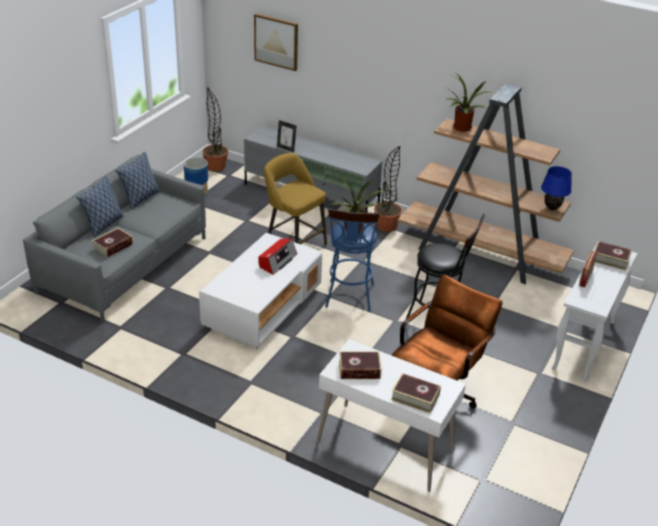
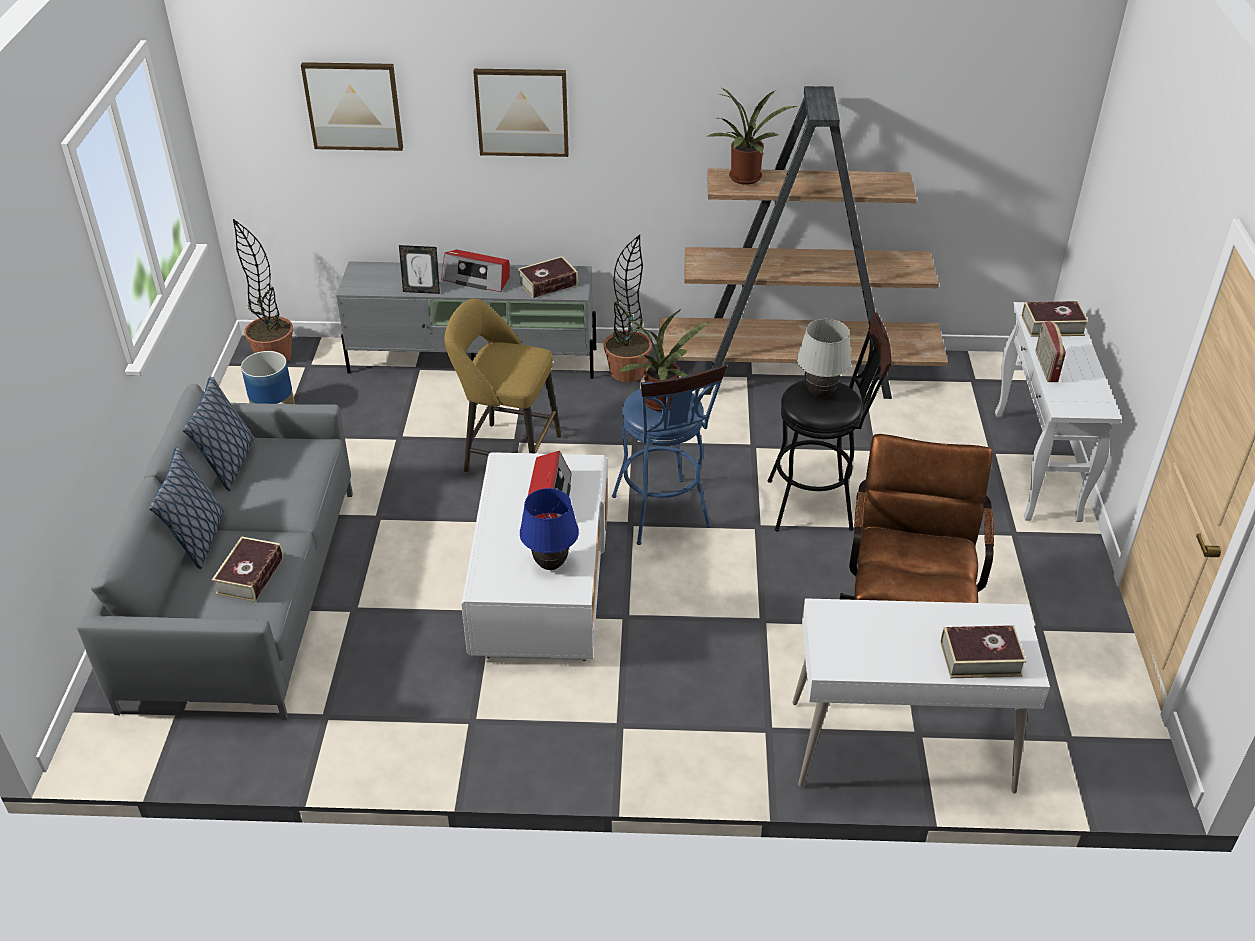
camera: 25 degrees left, 5 degrees up
book [339,351,382,379] -> book moved to [518,256,578,298]
blue table lamp [541,166,572,210] -> blue table lamp moved to [520,488,579,570]
none -> radio [441,250,510,292]
none -> picture [473,69,569,157]
none -> white table lamp [797,319,852,398]

